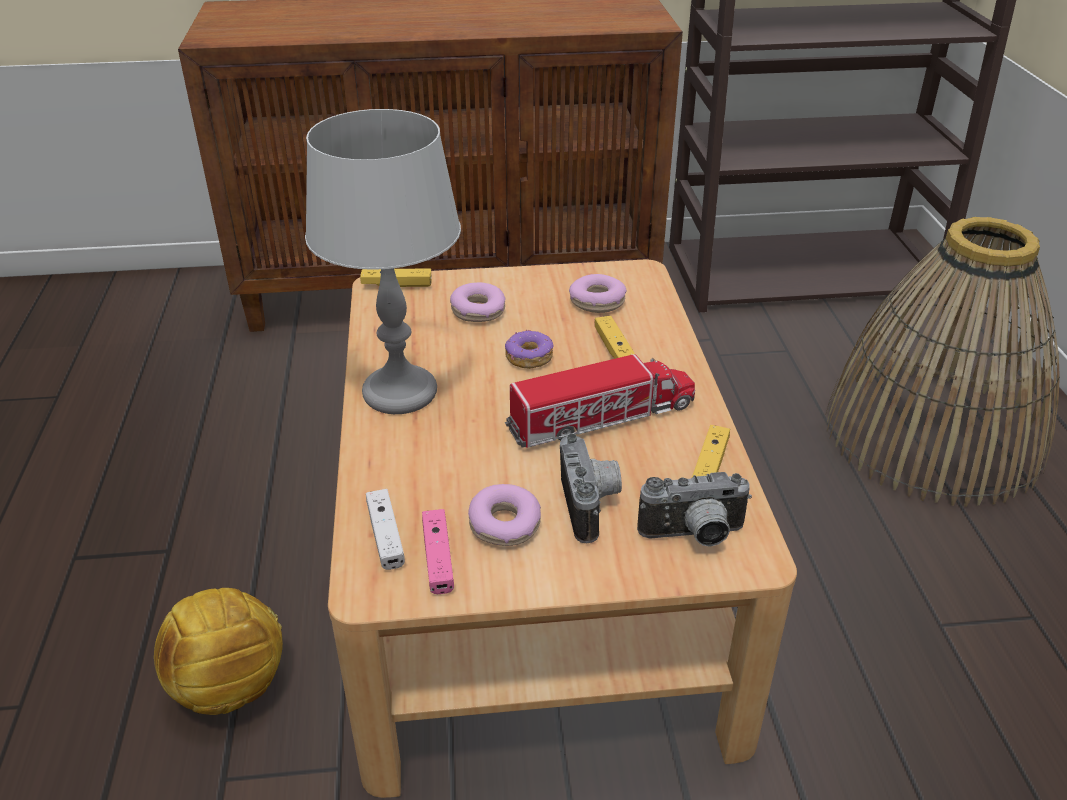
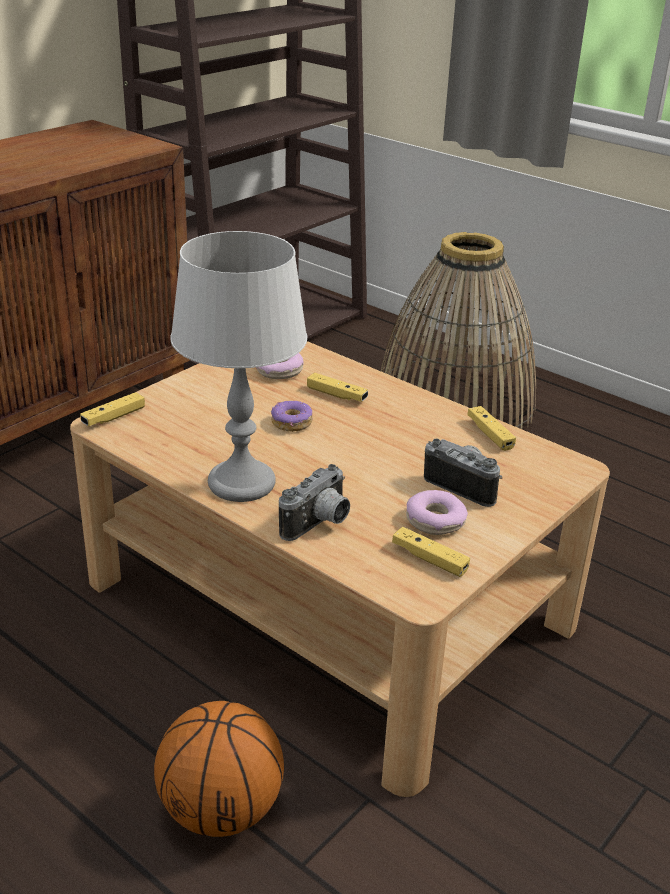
camera: 45 degrees left, 5 degrees down
football [154,588,283,715] -> basketball [154,701,284,837]
white game controller [366,489,405,570] -> none
pink game controller [422,509,454,594] -> yellow game controller [392,527,470,577]
donut [450,282,505,322] -> none
toy truck [505,354,695,448] -> none
camera [637,472,752,547] -> camera moved to [279,464,350,541]

